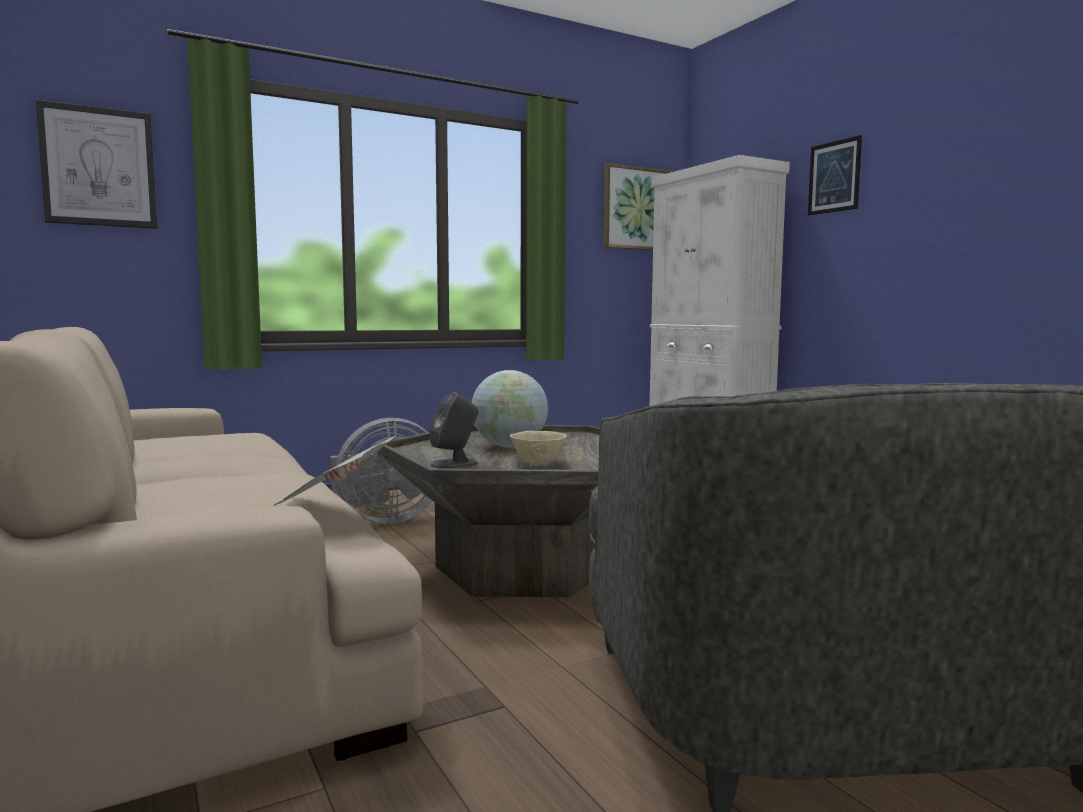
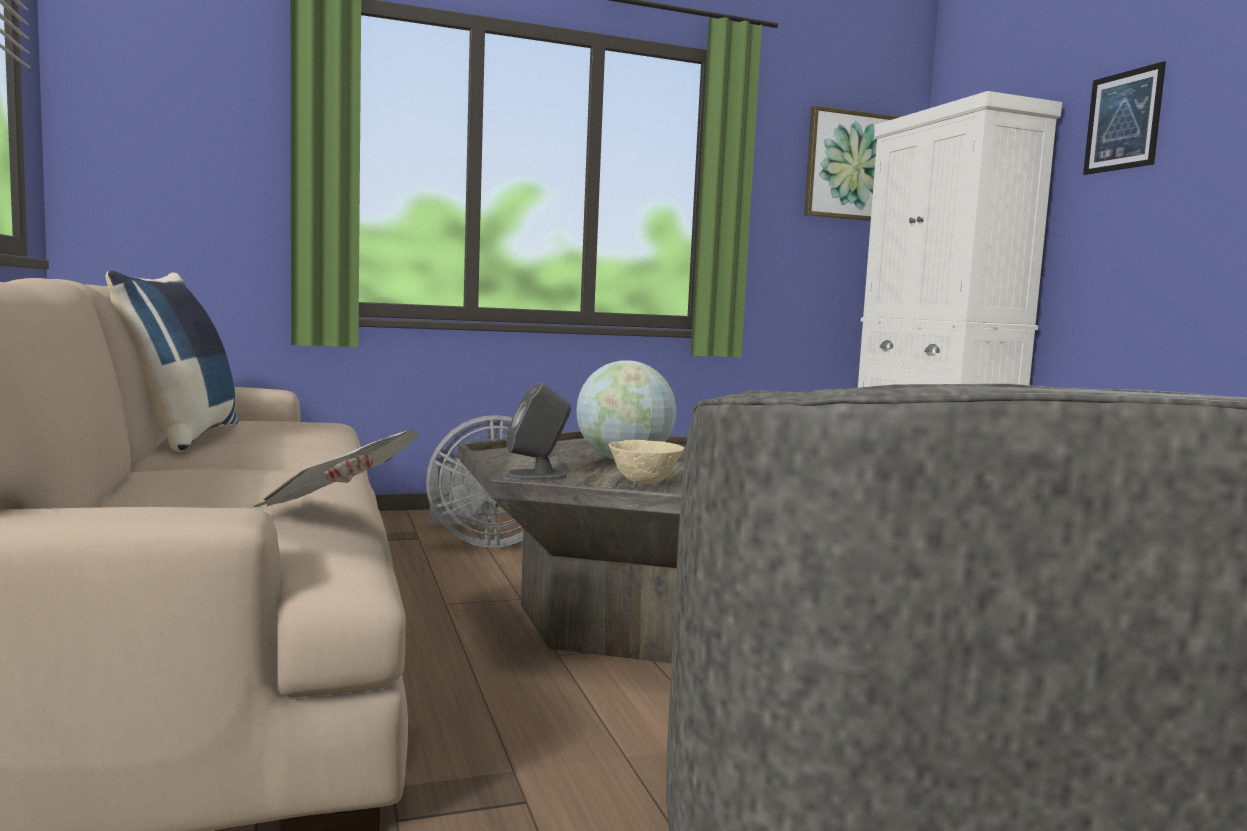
camera: 10 degrees right, 0 degrees up
picture [36,100,157,229] -> none
none -> blue pillow [105,270,238,452]

